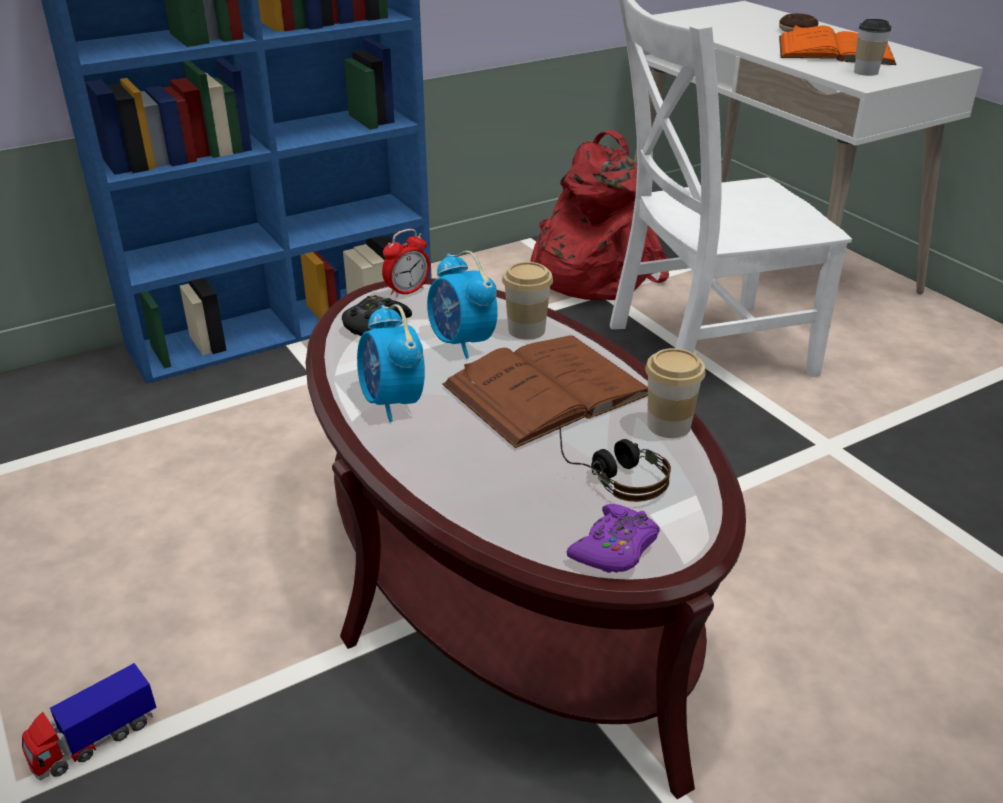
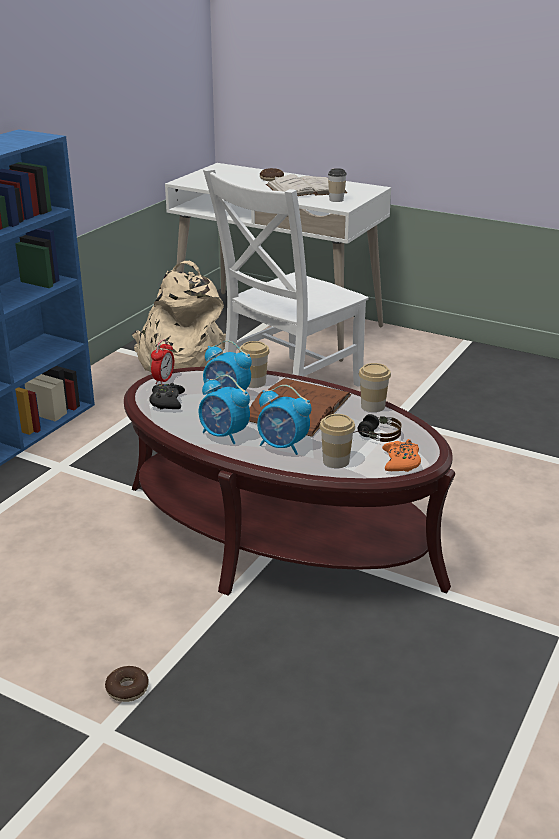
camera: 30 degrees left, 5 degrees down
toy truck [22,663,157,781] -> donut [105,666,149,702]
red backpack [531,130,669,300] -> beige backpack [132,261,226,372]
purple game controller [567,504,660,573] -> orange game controller [382,439,421,472]
orange book [779,25,896,65] -> white book [266,174,347,196]
none -> alarm clock [257,385,311,455]
none -> cup [319,414,355,468]

